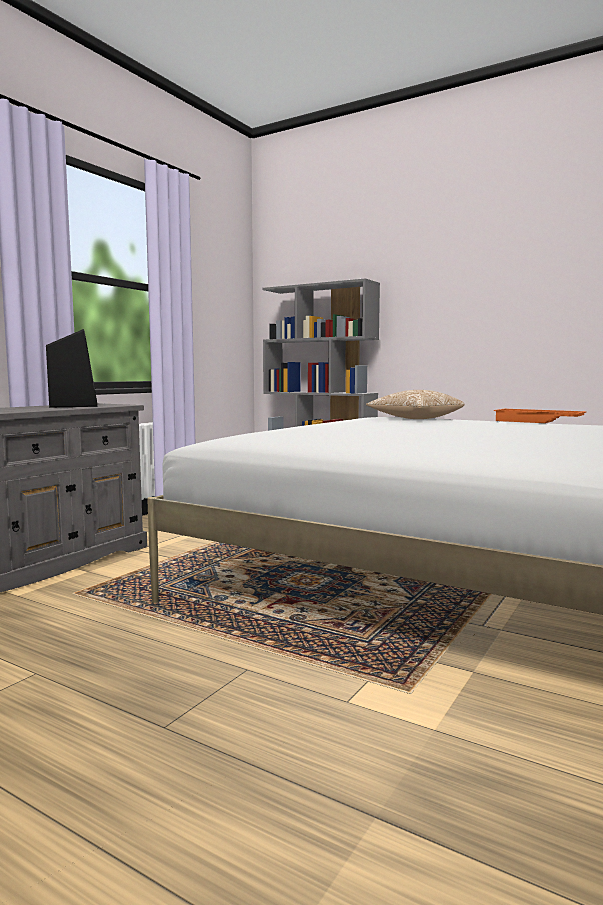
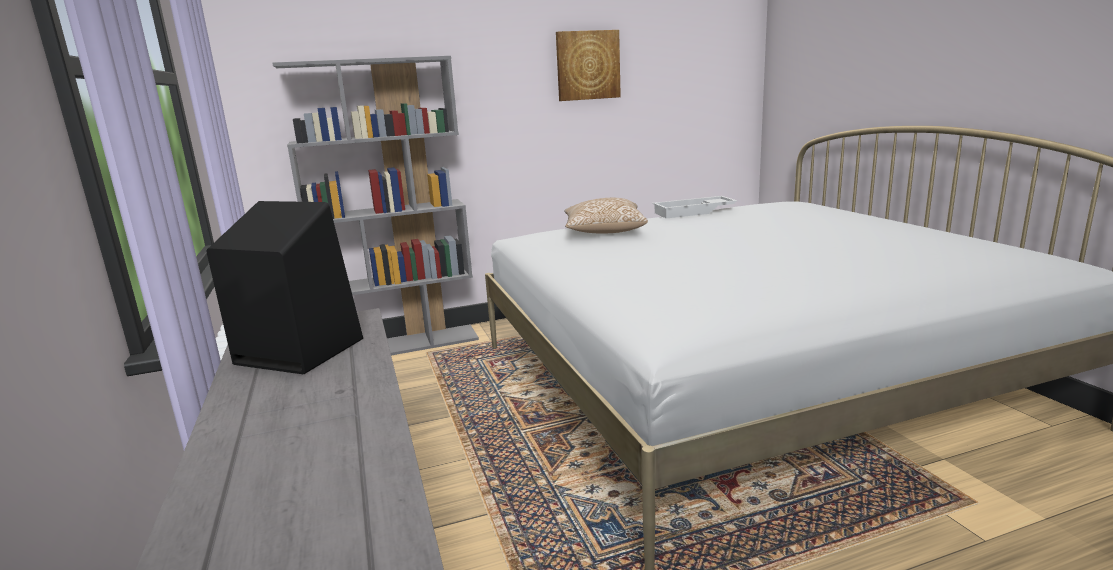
camera: 50 degrees left, 10 degrees up
orange tray [494,409,587,423] -> white tray [652,196,738,218]
none -> picture [556,30,621,101]

